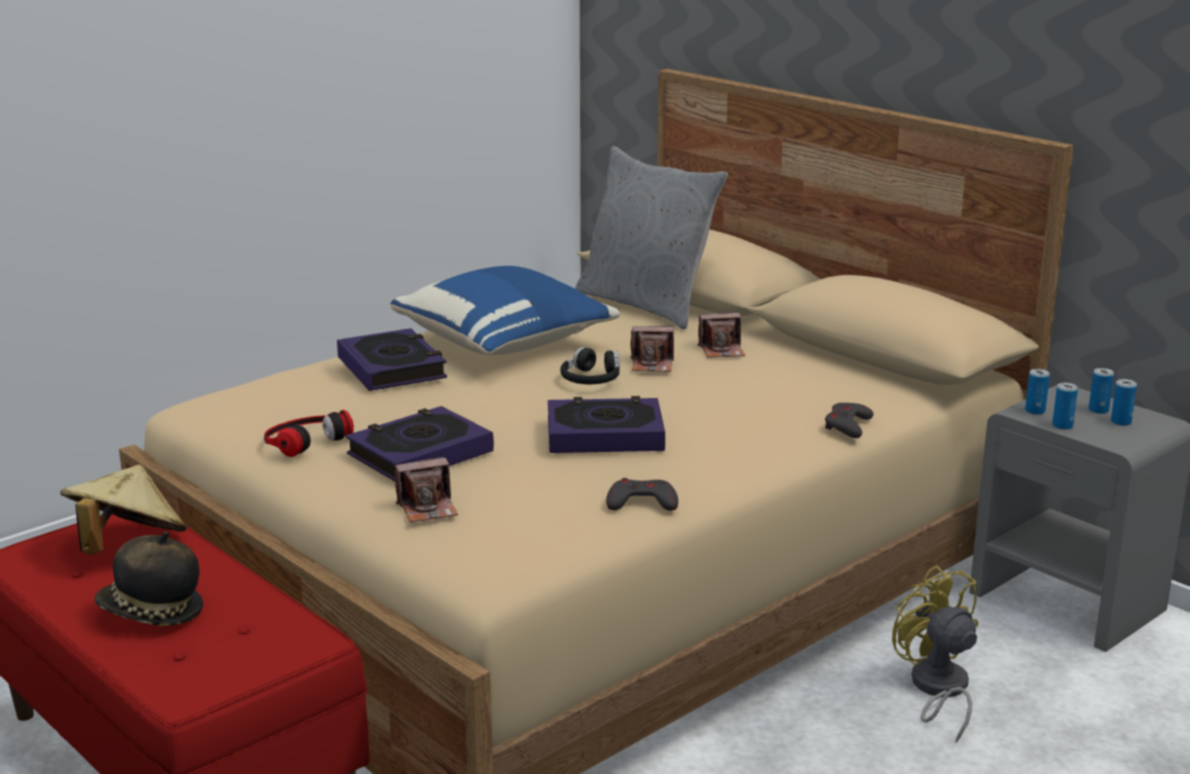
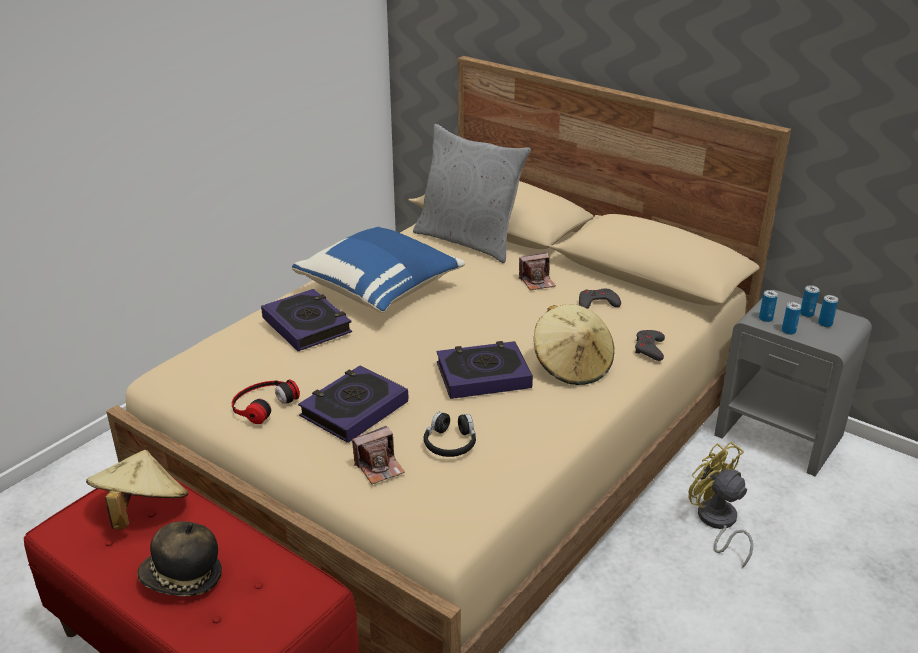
camera: 10 degrees left, 10 degrees up
black headphones [560,347,620,384] -> black headphones moved to [424,412,476,457]
grey game controller [606,478,678,511] -> grey game controller moved to [579,288,621,309]
camera [630,326,674,372] -> none
none -> beige hat [534,304,615,385]

